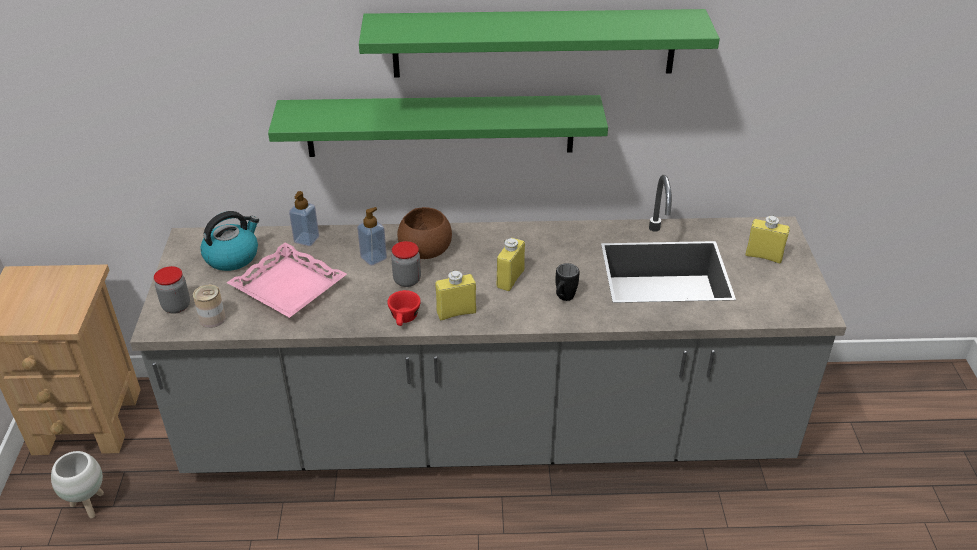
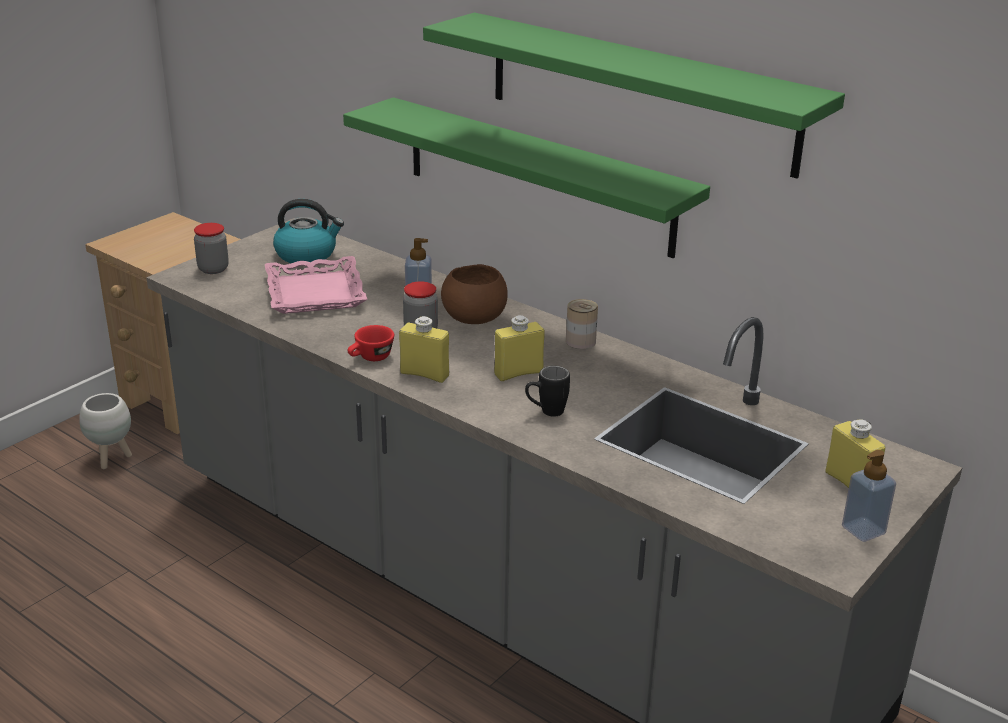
camera: 40 degrees right, 10 degrees down
can [193,285,226,328] -> can moved to [566,299,598,349]
soap dispenser [289,191,319,246] -> soap dispenser moved to [842,450,896,542]

